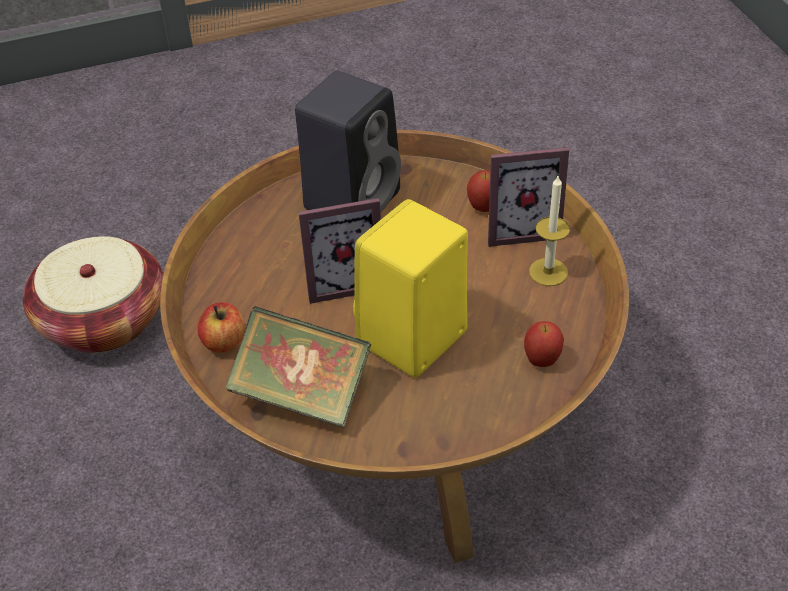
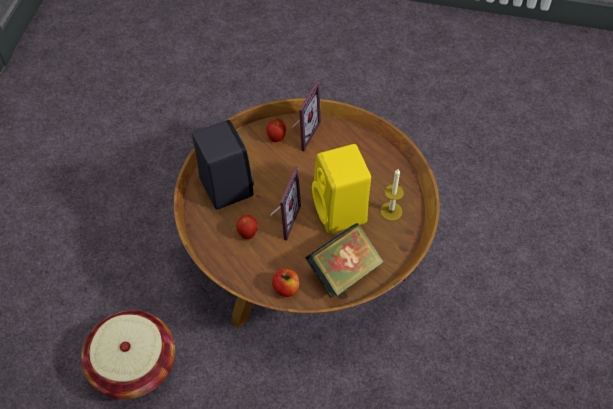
camera: 60 degrees left, 10 degrees up
apple [524,321,564,367] -> apple moved to [236,215,258,239]
candle [529,176,570,286] -> candle moved to [380,169,404,221]

